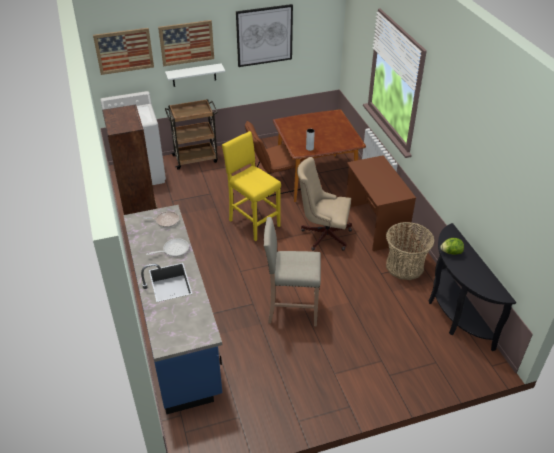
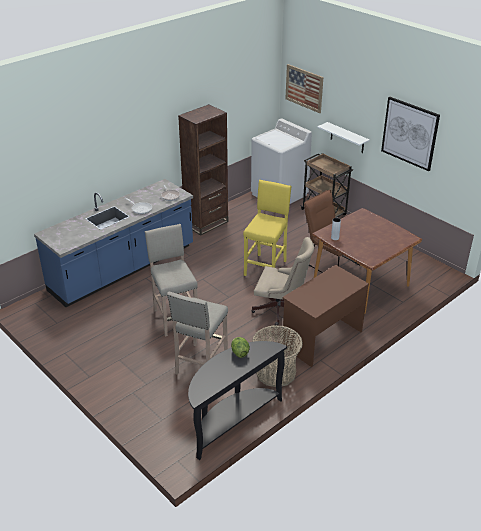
camera: 65 degrees right, 5 degrees down
picture [158,20,214,66] -> none
beige office chair [297,157,352,251] -> beige office chair turned 120 degrees clockwise [251,237,314,326]
none -> beige stool [167,292,228,375]

